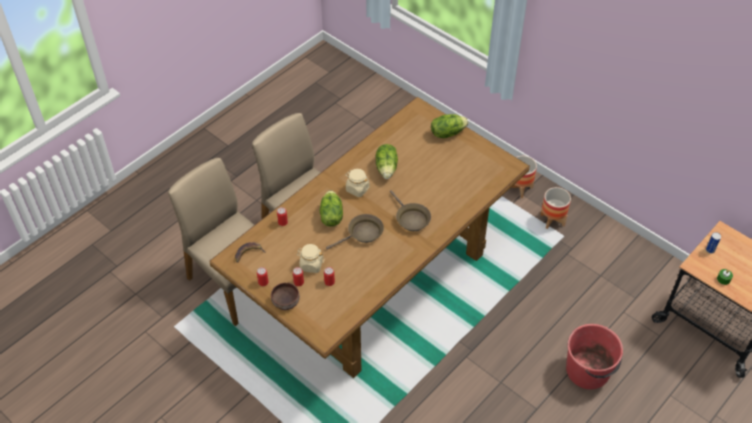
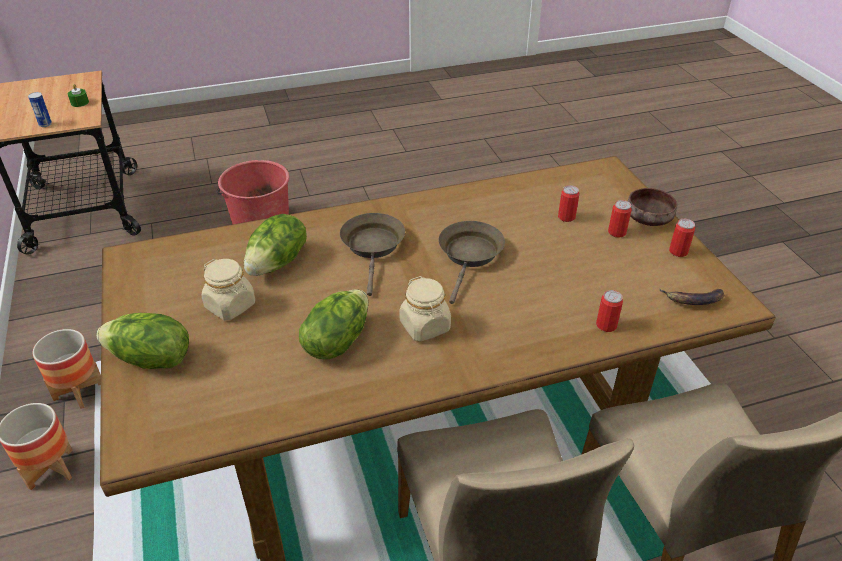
camera: 150 degrees left, 10 degrees down
beige jar [297,244,324,273] -> beige jar moved to [202,259,255,320]
lettuce [319,190,343,227] -> lettuce moved to [244,214,307,276]
brown frying pan [326,214,384,250] -> brown frying pan turned 105 degrees clockwise [438,221,505,304]

